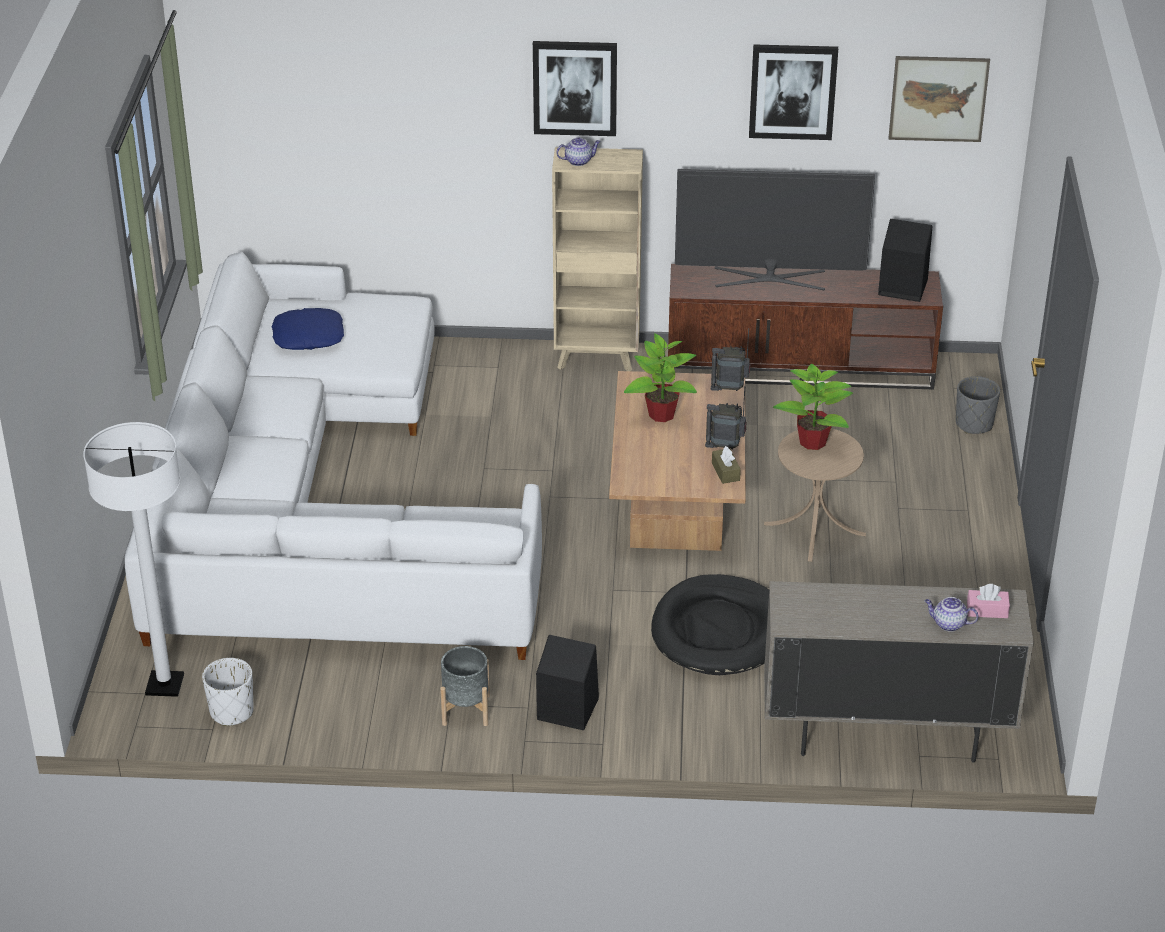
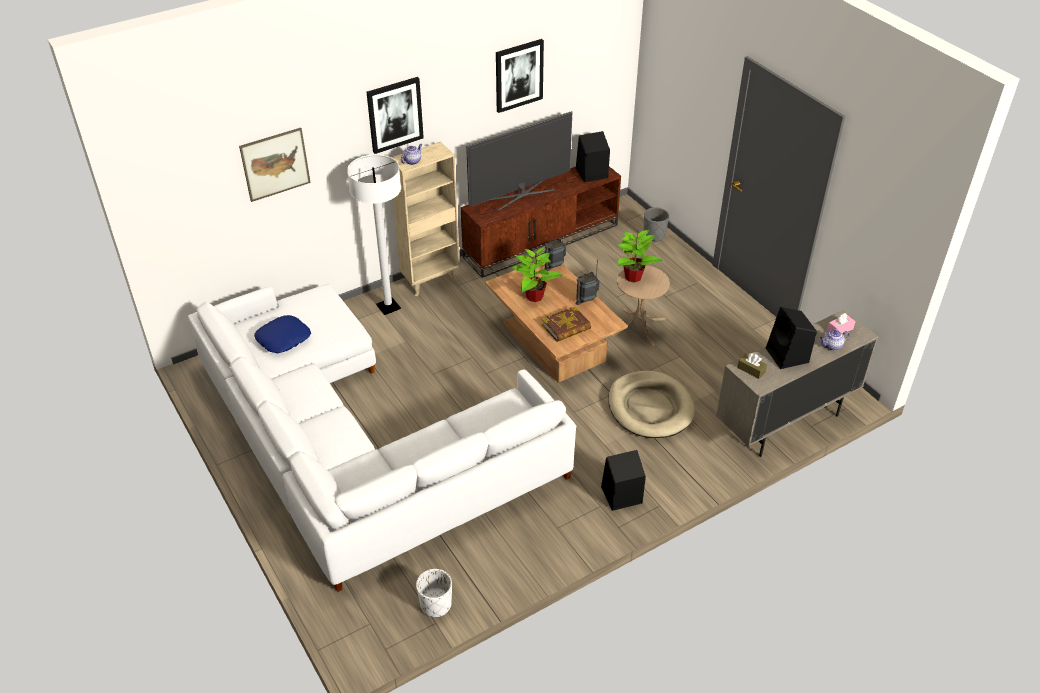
camera: 35 degrees left, 5 degrees up
white floor lamp [83,422,184,697] -> white floor lamp moved to [347,155,401,315]
grey planter [440,646,490,726] -> none
black dog bed [651,574,769,675] -> beige dog bed [608,371,695,438]
brown tissue box [712,446,741,484] -> brown tissue box moved to [737,353,767,379]
picture [888,56,990,142] -> picture moved to [239,128,311,202]
none -> book [542,306,591,342]
none -> black speaker [766,307,817,369]

